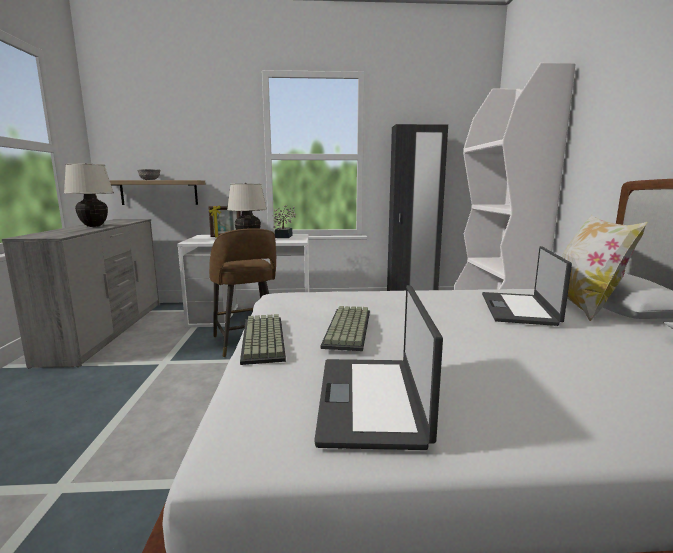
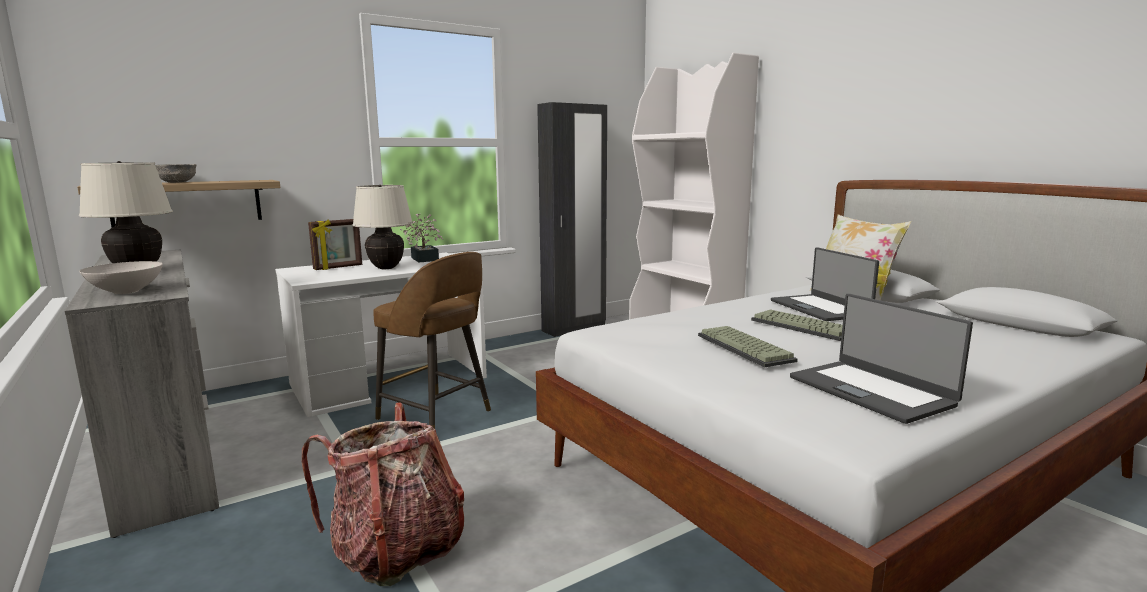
camera: 30 degrees left, 0 degrees up
keyboard [240,314,286,365] -> keyboard moved to [751,309,843,341]
none -> white bowl [79,261,163,294]
none -> backpack [302,402,464,586]

